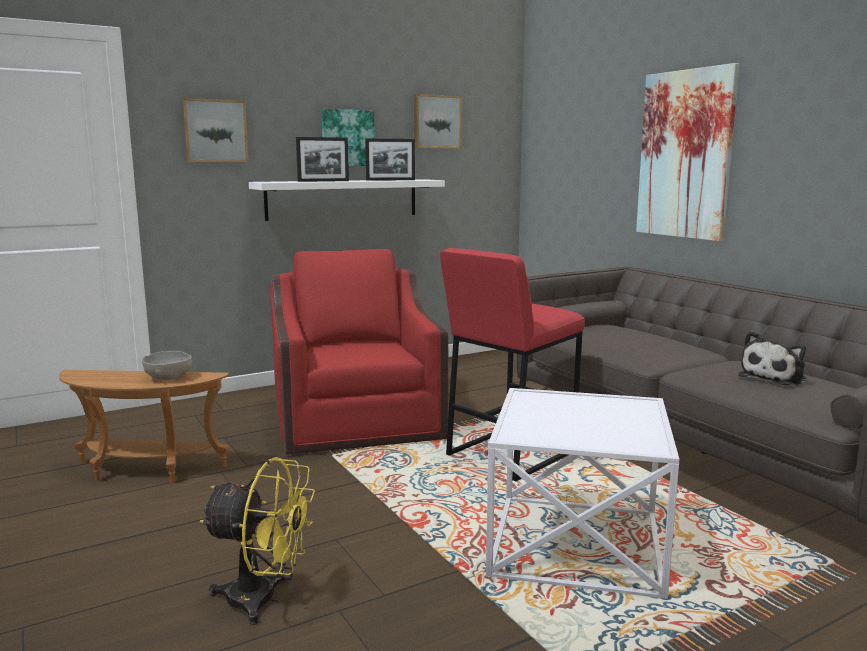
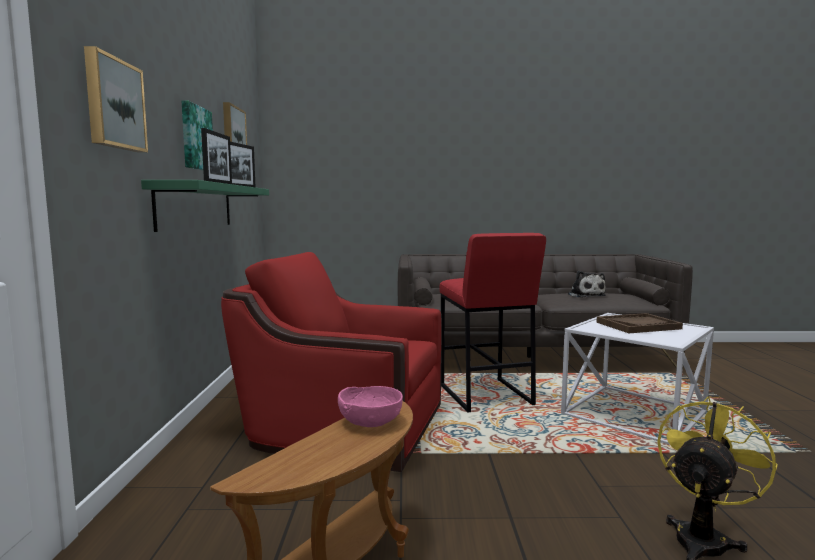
camera: 60 degrees left, 5 degrees down
grey bowl [142,351,192,380] -> pink bowl [338,386,403,427]
white shelf [249,179,445,221] -> green shelf [141,180,269,232]
picture [636,63,739,241] -> none
none -> brown tray [597,313,683,333]

